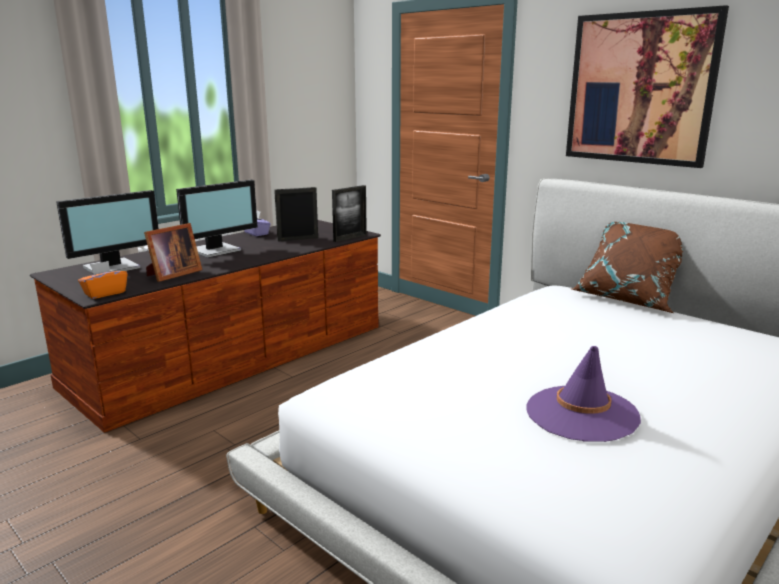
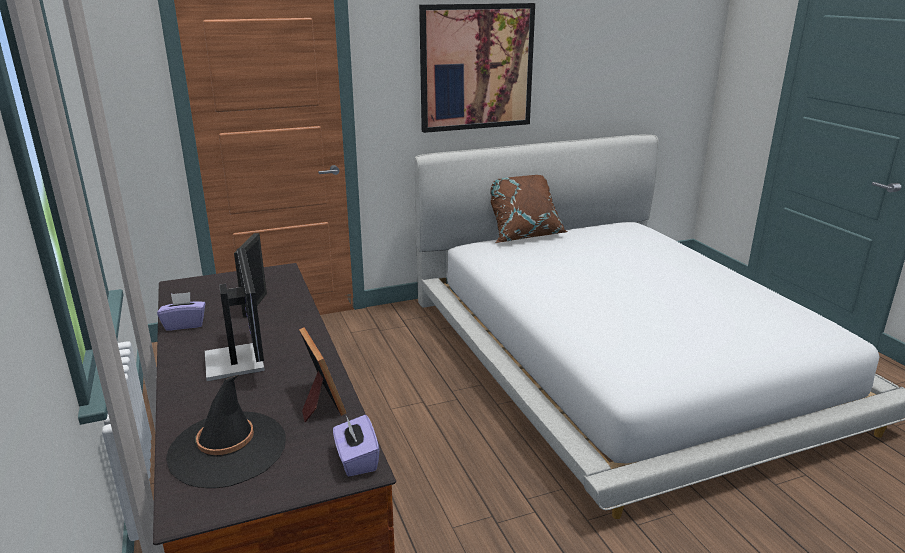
camera: 65 degrees left, 5 degrees up
monitor [56,190,159,274] -> black hat [166,375,286,488]
orange tissue box [78,261,128,299] -> purple tissue box [333,415,379,476]
picture frame [332,185,367,242] -> none
purple hat [526,346,641,442] -> none

